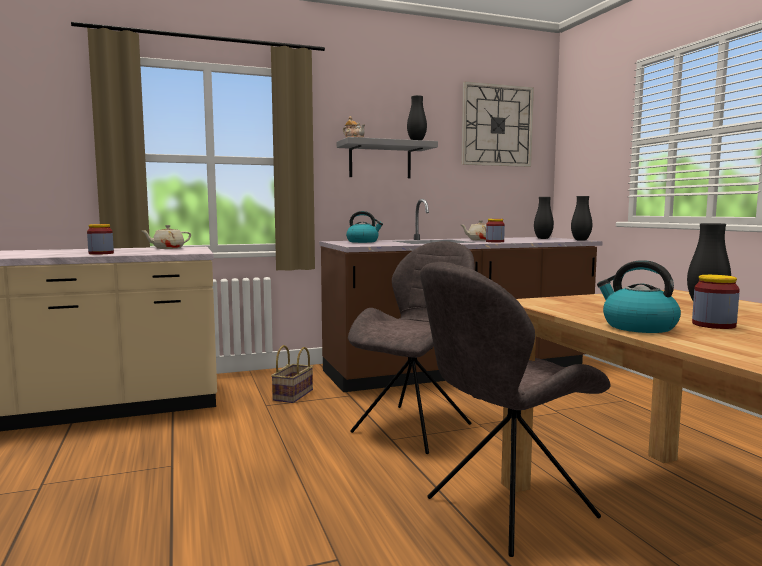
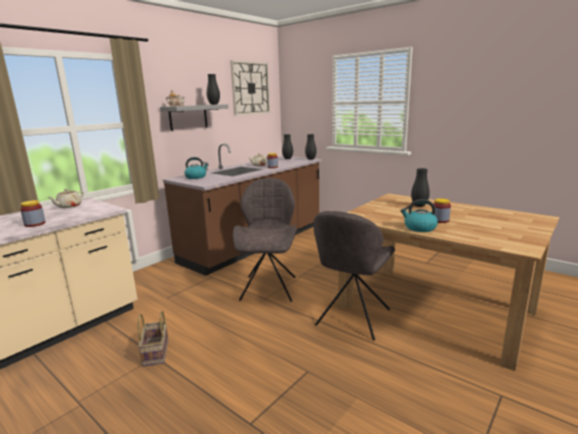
camera: 30 degrees left, 10 degrees up
basket [271,345,313,403] -> basket moved to [138,311,168,366]

